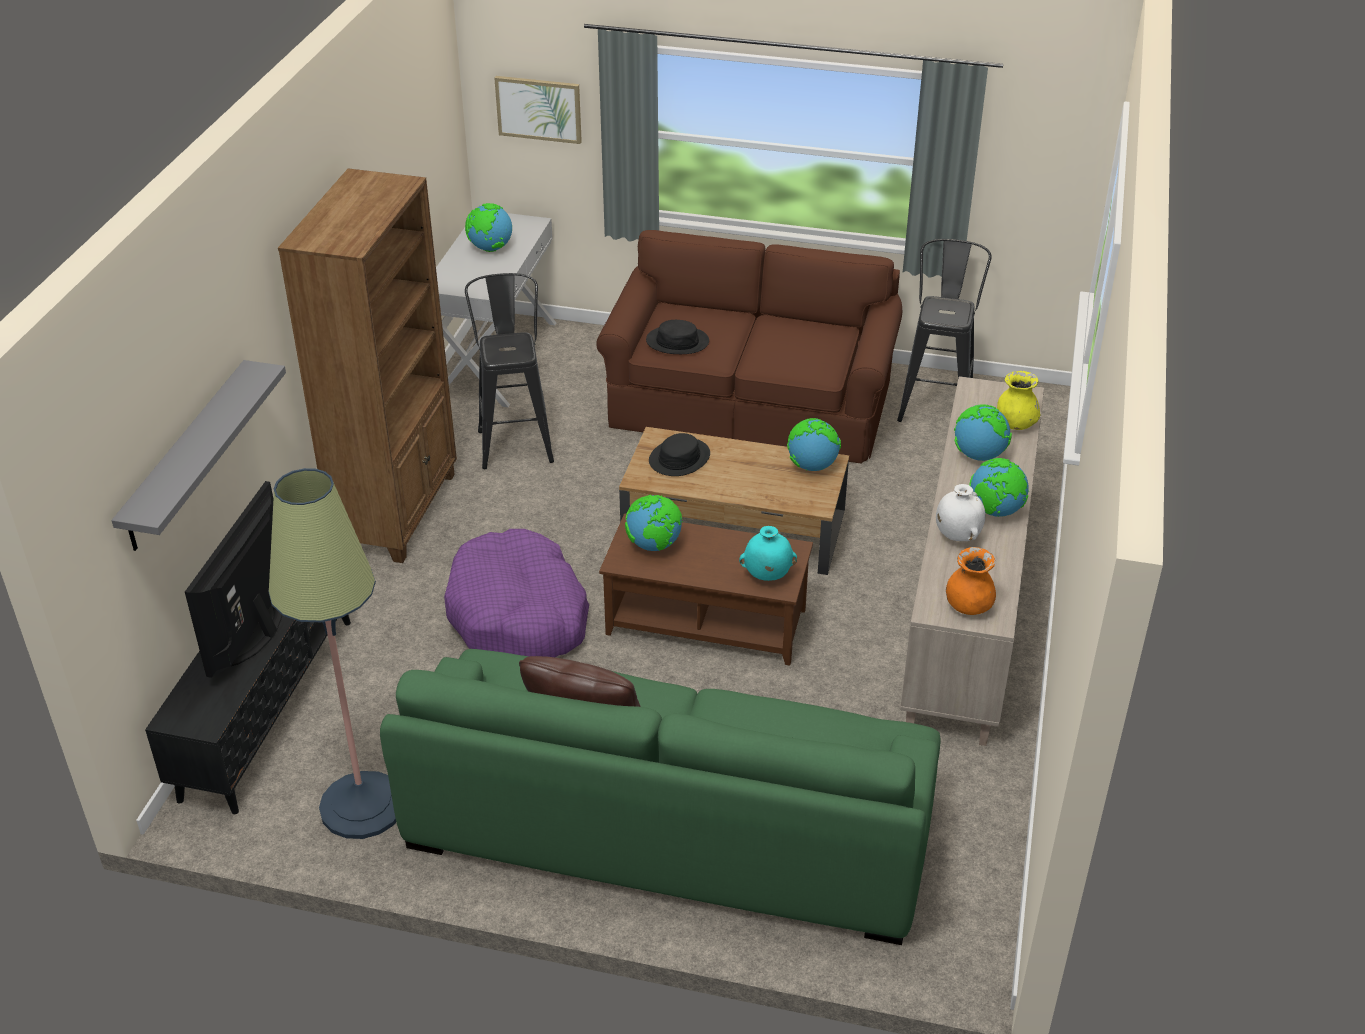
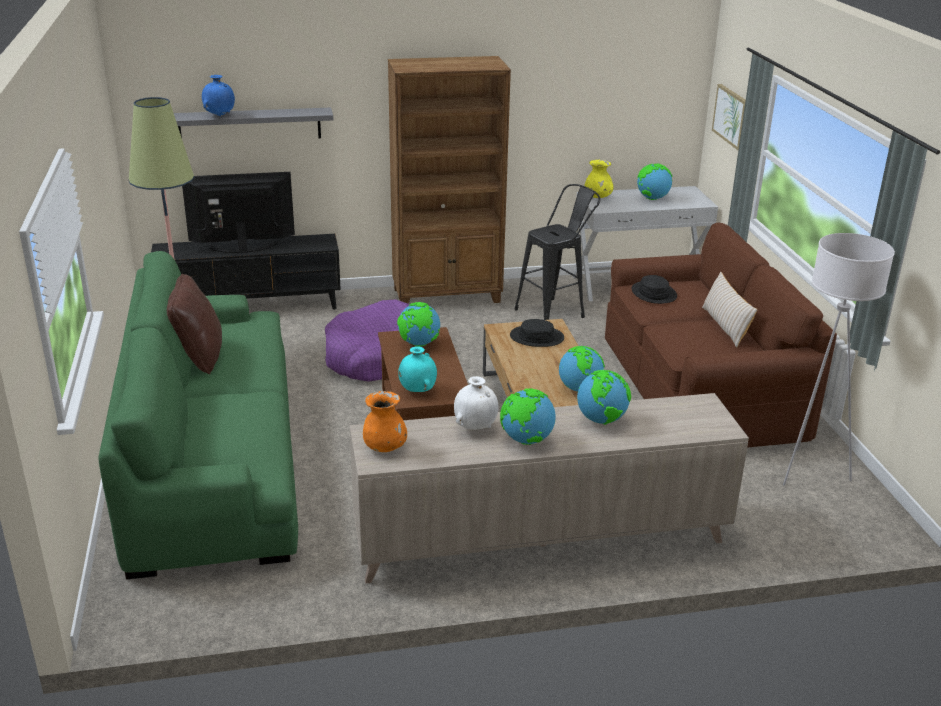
camera: 65 degrees right, 10 degrees down
black stool [897,239,992,422] -> white floor lamp [783,233,895,485]
yellow vase [997,371,1040,430] -> yellow vase moved to [585,160,614,198]
none -> blue vase [202,75,235,116]
none -> beige pillow [702,272,757,348]

